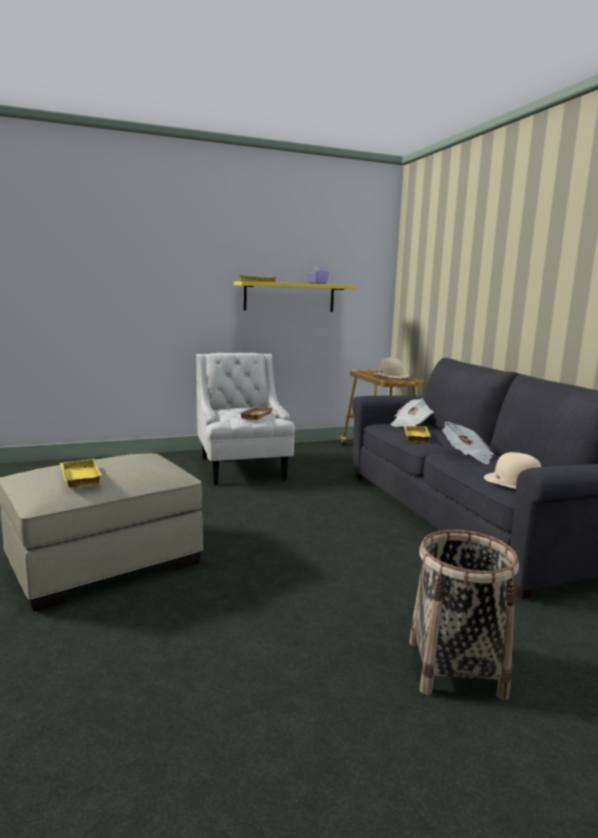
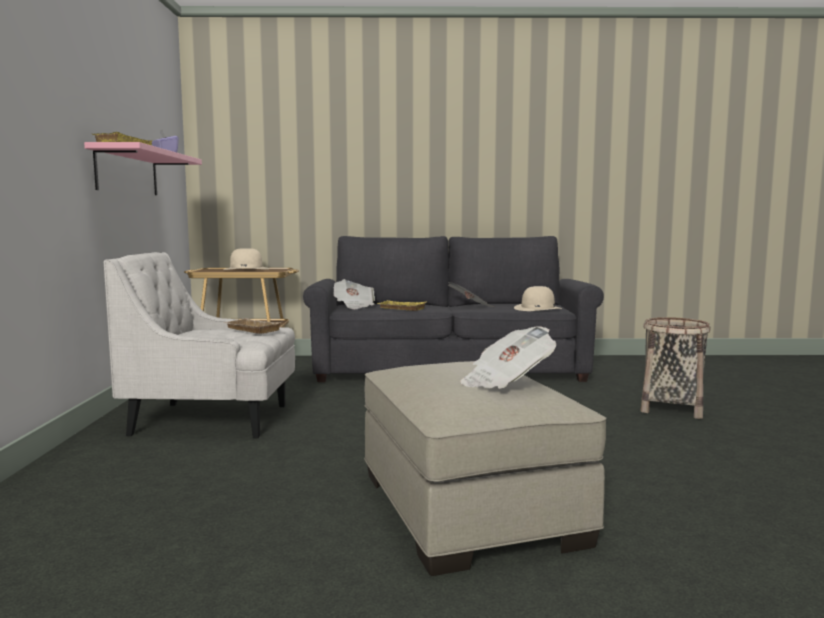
camera: 70 degrees left, 5 degrees down
yellow tray [60,459,102,488] -> newspaper [460,326,556,389]
yellow shelf [234,281,356,312] -> pink shelf [84,142,202,195]

